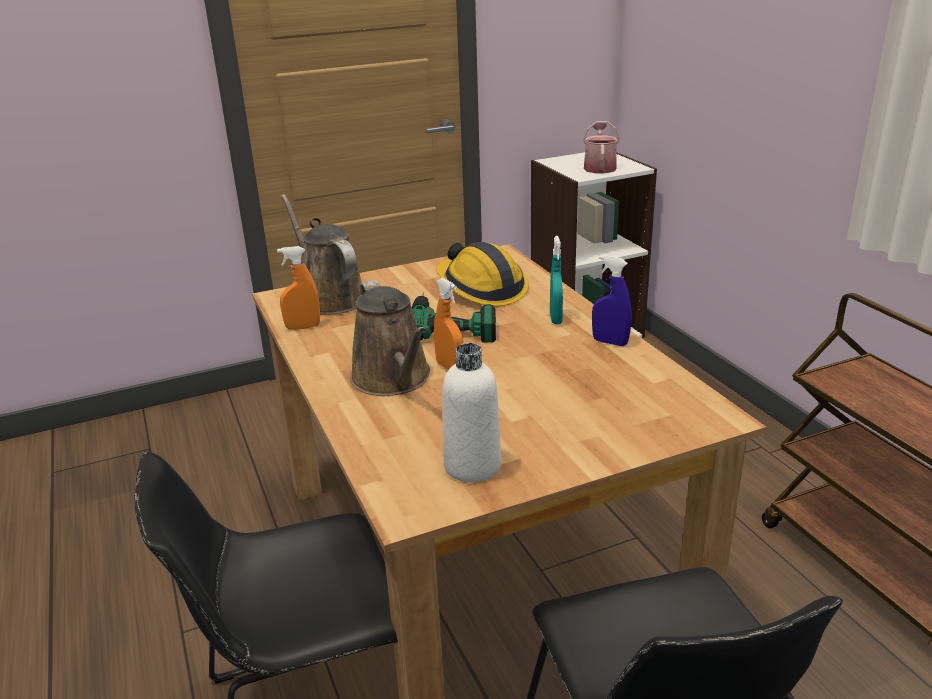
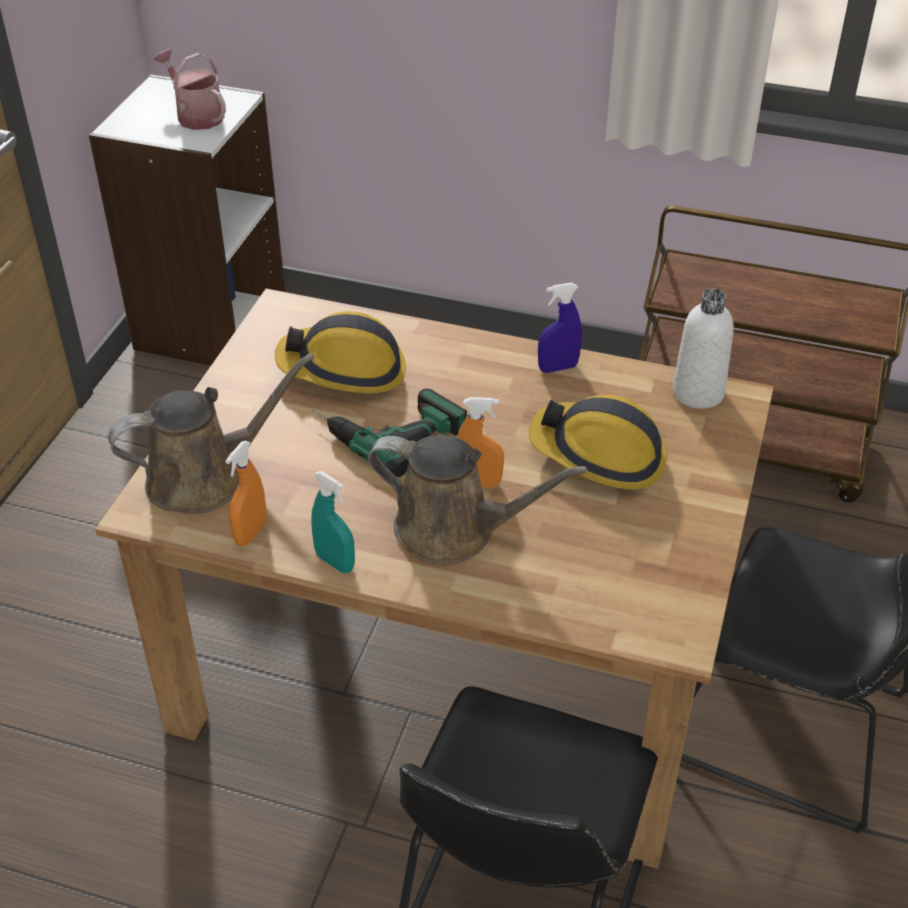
camera: 50 degrees left, 15 degrees up
brown watering can [281,194,362,315] -> brown watering can turned 150 degrees clockwise [108,353,314,514]
white bottle [443,343,501,482] -> white bottle moved to [673,288,734,409]
turquoise spray bottle [550,236,563,324] -> turquoise spray bottle moved to [311,471,355,573]
none -> hard hat [529,395,667,489]

